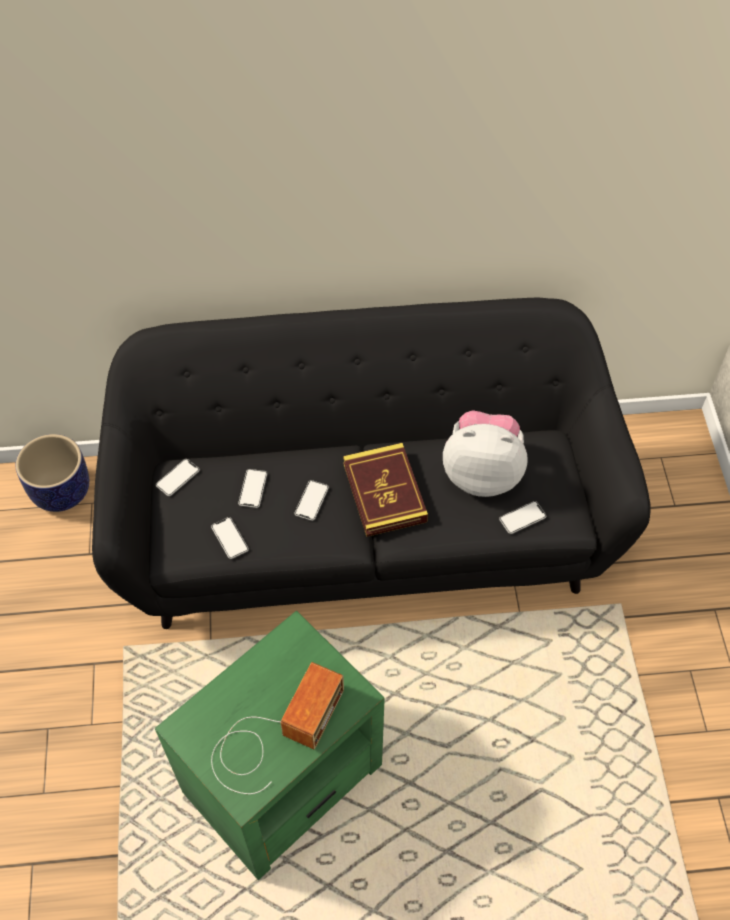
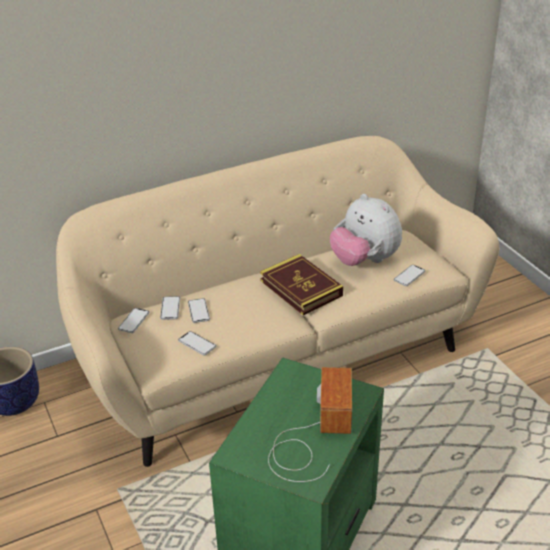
camera: 20 degrees left, 20 degrees down
black sofa [92,298,651,629] -> beige sofa [56,136,499,467]
phone [294,480,329,521] -> phone moved to [160,296,180,320]
plush toy [443,410,528,497] -> plush toy turned 120 degrees counterclockwise [330,194,402,266]

